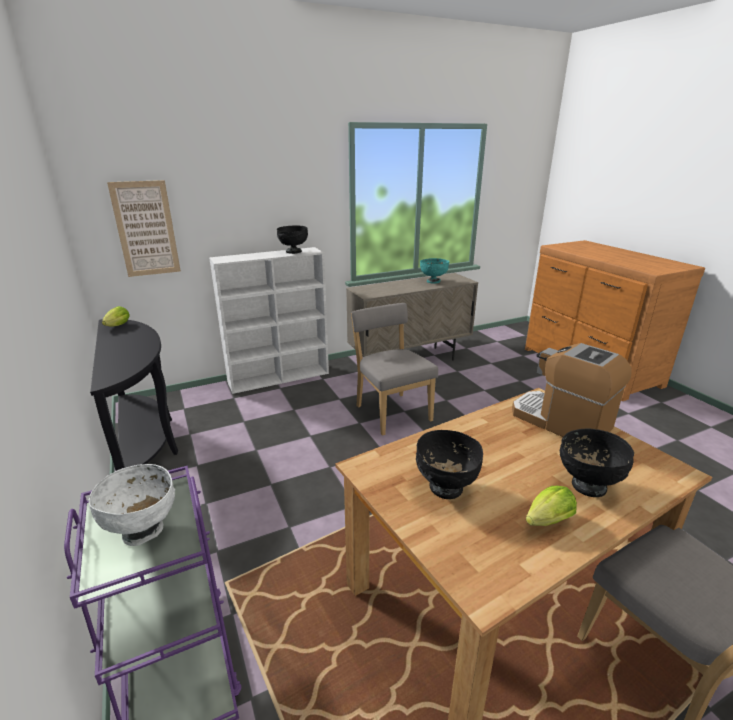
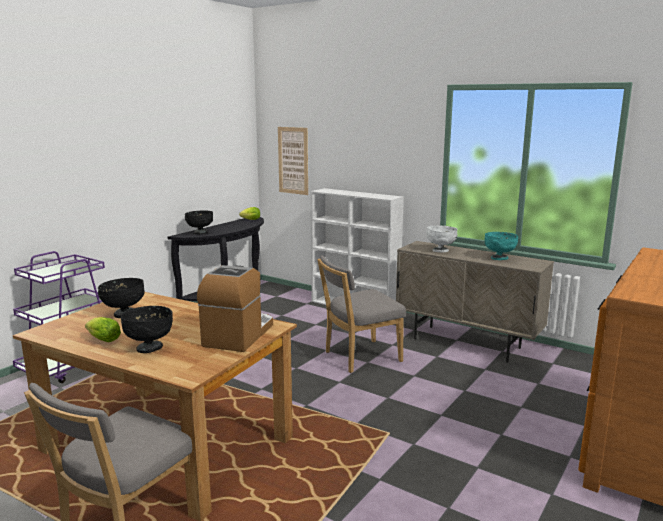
camera: 60 degrees right, 10 degrees down
white bowl [89,464,175,546] -> white bowl moved to [426,226,458,252]
black bowl [277,225,308,254] -> black bowl moved to [185,210,213,234]
grey chair [351,303,438,436] -> grey chair turned 150 degrees counterclockwise [317,255,406,373]

